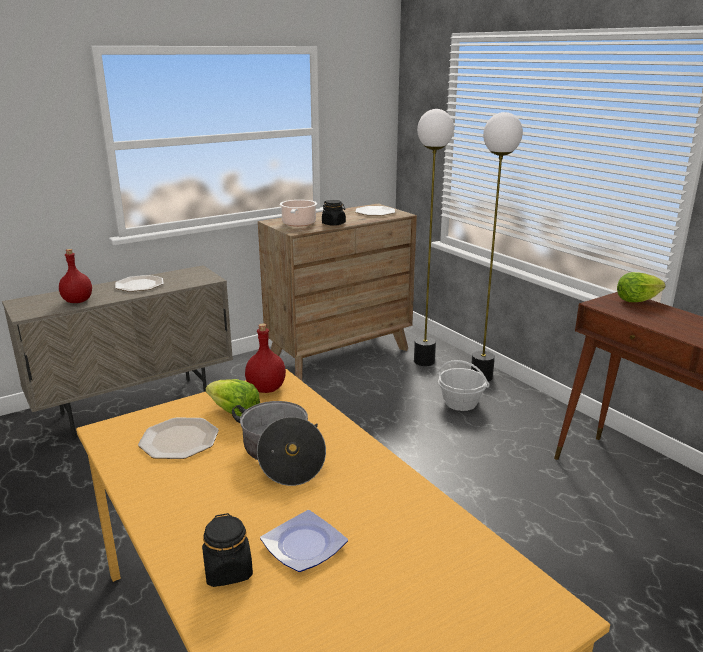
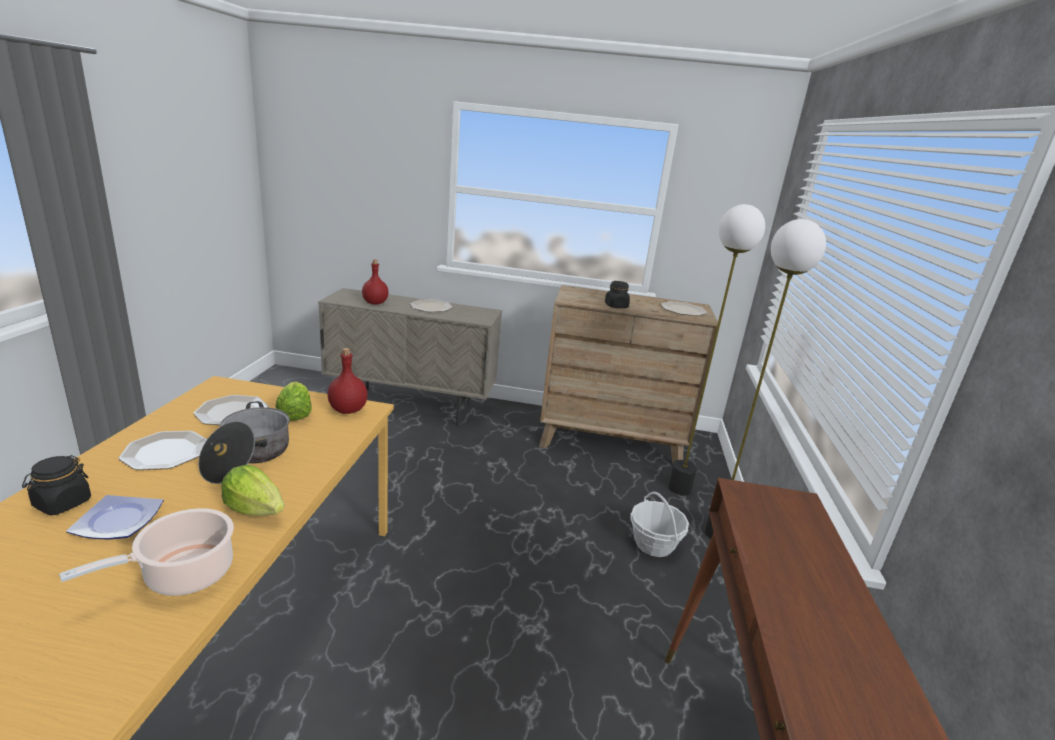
camera: 40 degrees right, 0 degrees up
cooking pot [280,200,317,227] -> cooking pot moved to [59,508,234,596]
lettuce [617,272,666,302] -> lettuce moved to [221,465,284,516]
none -> plate [119,431,207,470]

